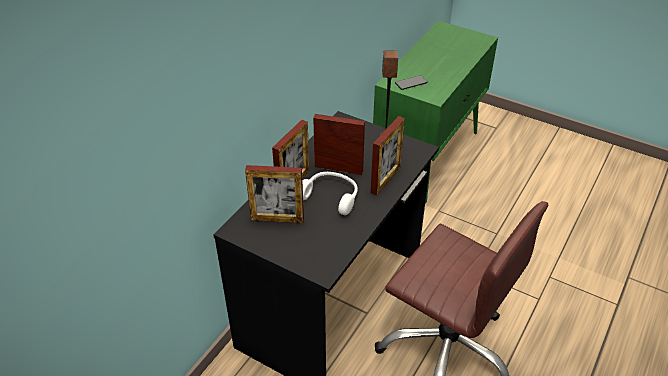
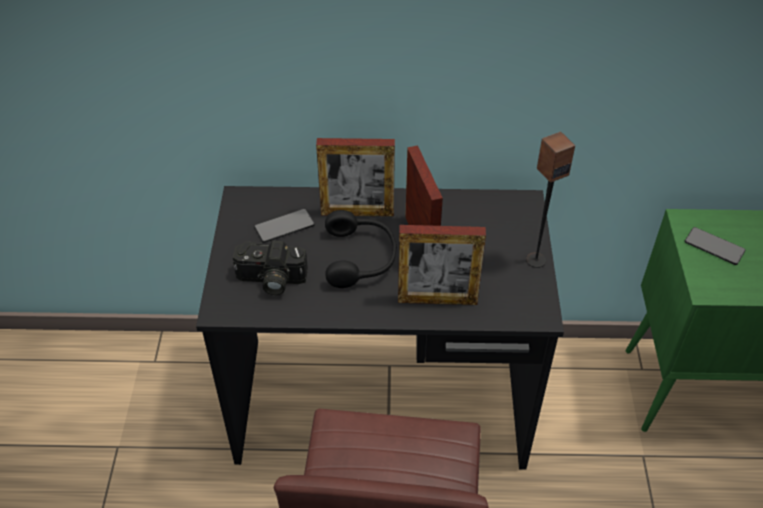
camera: 60 degrees right, 5 degrees up
picture frame [245,165,304,223] -> phone [254,209,315,243]
white headphones [302,172,358,215] -> black headphones [325,210,397,288]
none -> camera [233,241,308,295]

